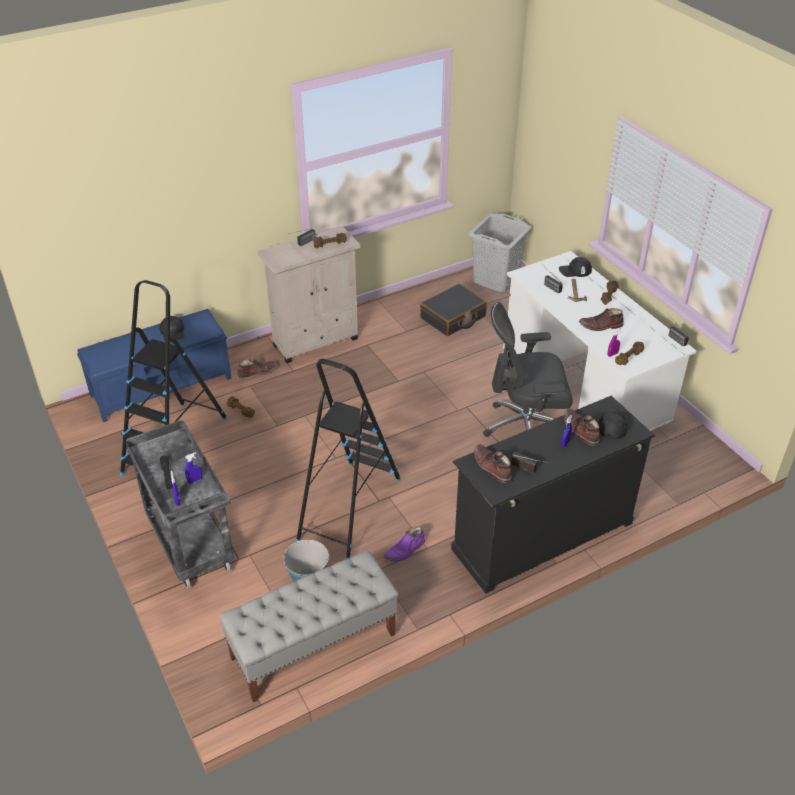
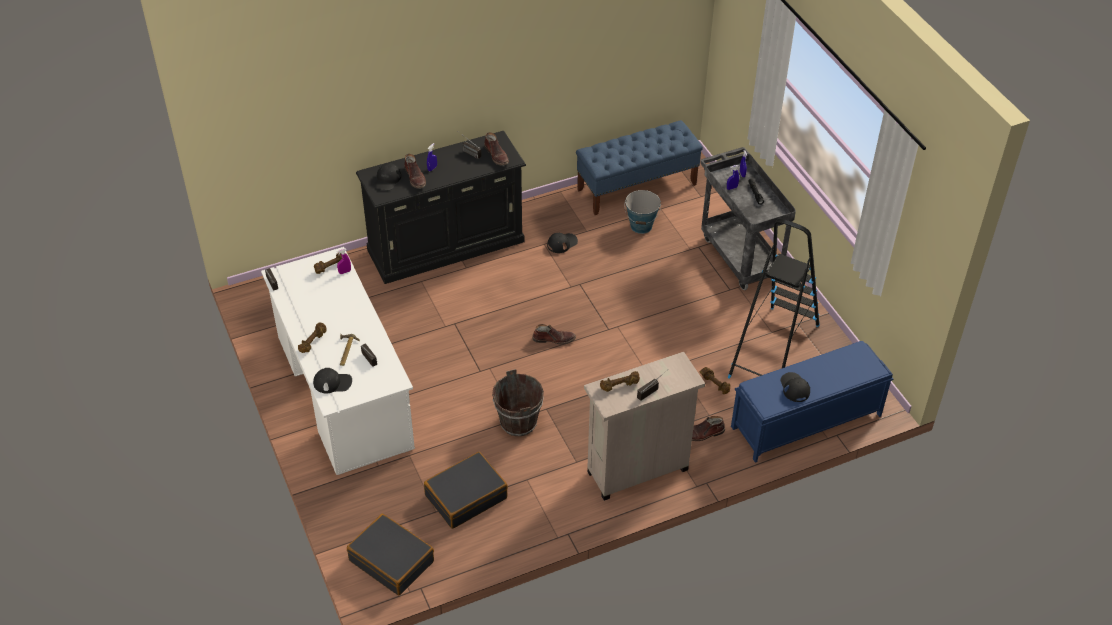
camera: 175 degrees left, 5 degrees up
grey bench [219,550,399,703] -> blue bench [576,120,703,215]
black step ladder [296,359,401,559] -> none
purple boot [384,526,425,562] -> black cap [547,233,578,253]
grey laundry basket [468,214,531,292] -> black suitcase [347,514,434,596]
office chair [483,302,573,437] -> none
brown boot [579,308,624,331] -> brown boot moved to [532,324,576,345]
none -> brown bucket [492,369,544,437]

